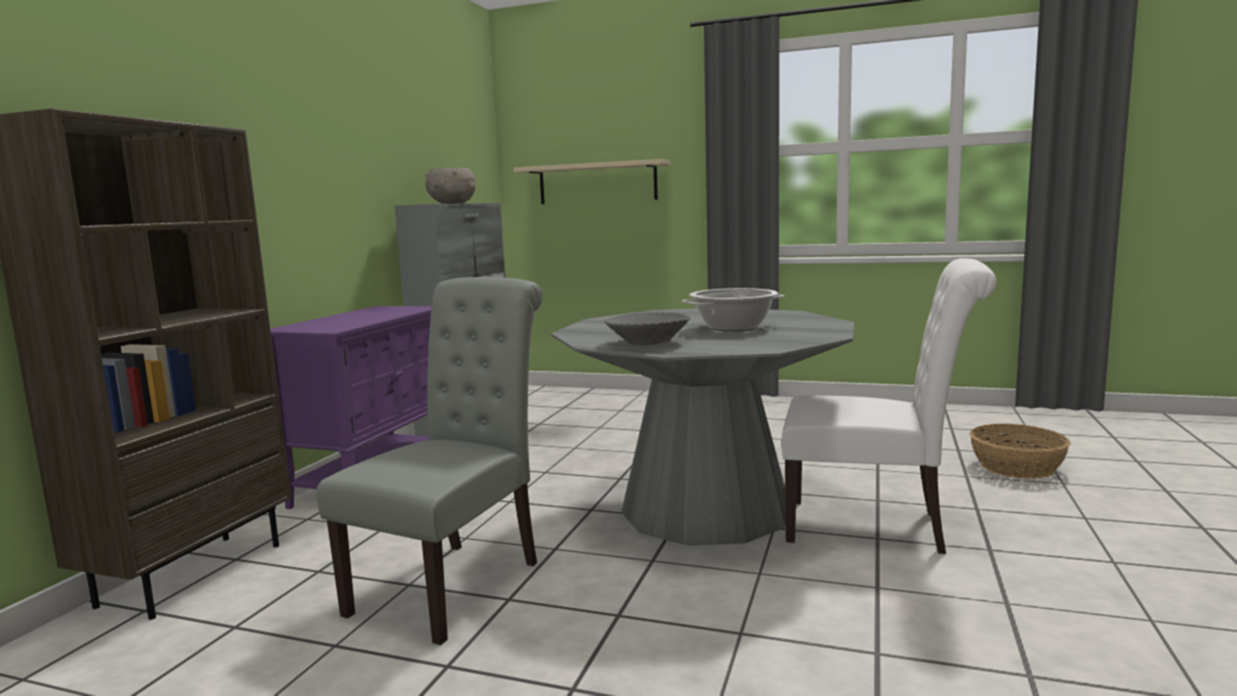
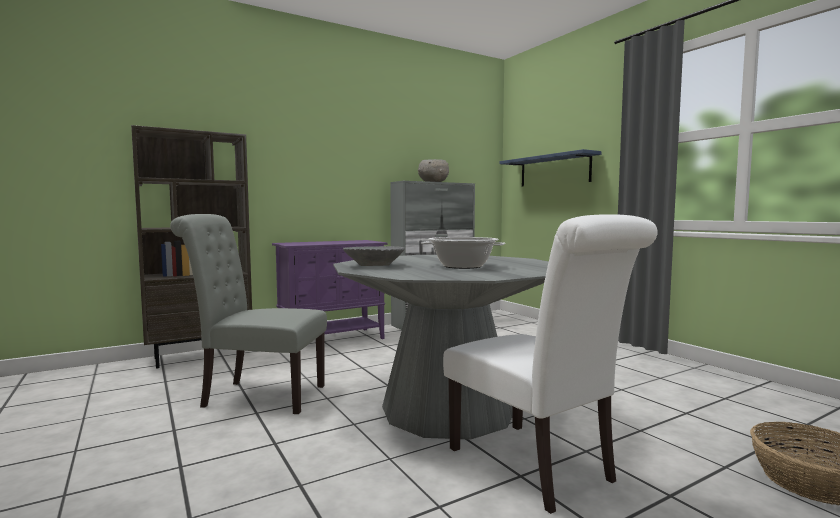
camera: 40 degrees right, 5 degrees down
grey chair [316,277,543,645] -> grey chair turned 150 degrees counterclockwise [170,214,327,414]
beige shelf [513,159,670,204] -> blue shelf [500,149,601,187]

